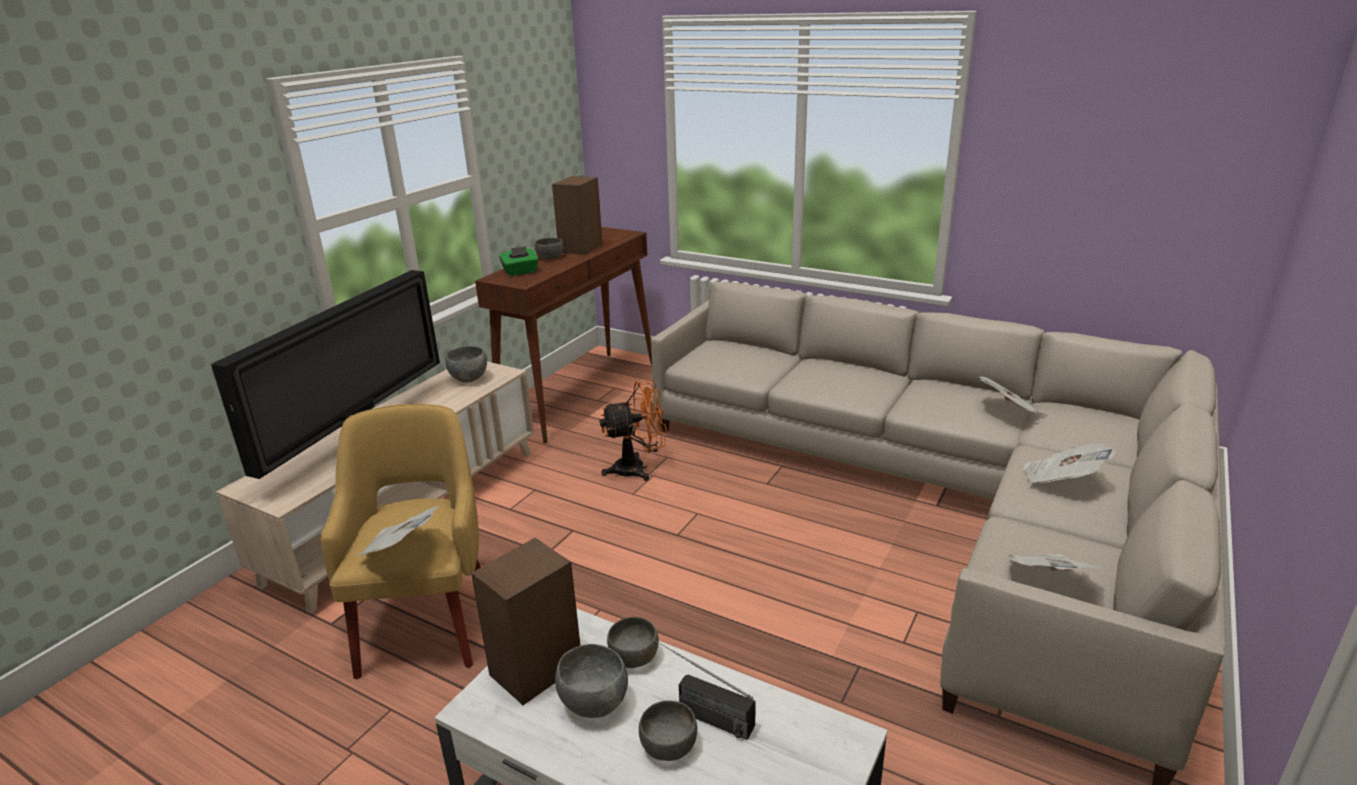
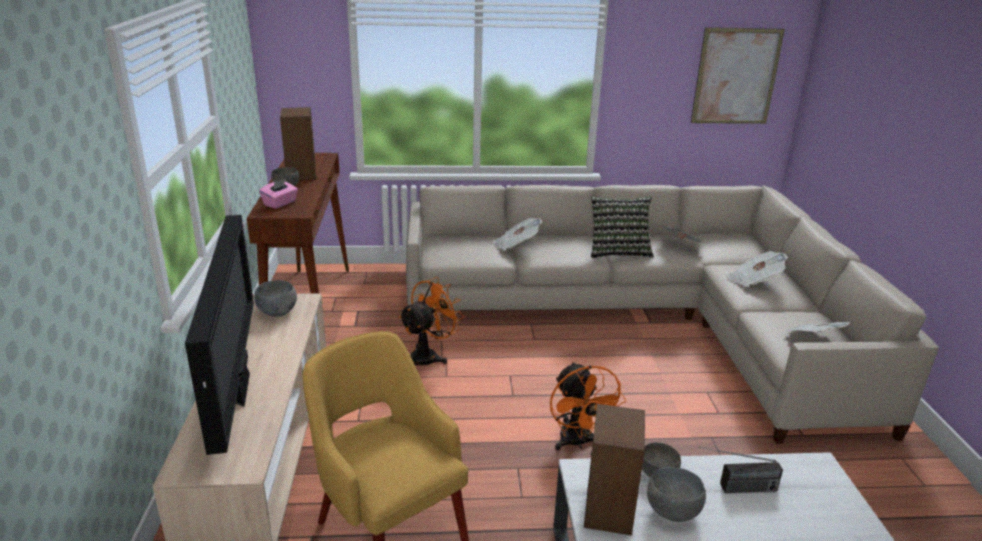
camera: 35 degrees left, 0 degrees up
newspaper [357,506,439,556] -> newspaper moved to [492,217,542,251]
green tissue box [499,246,539,276] -> pink tissue box [259,178,298,209]
grey bowl [639,700,697,761] -> none
none -> orange fan [550,362,627,450]
none -> pillow [591,196,654,258]
none -> picture [691,27,785,124]

